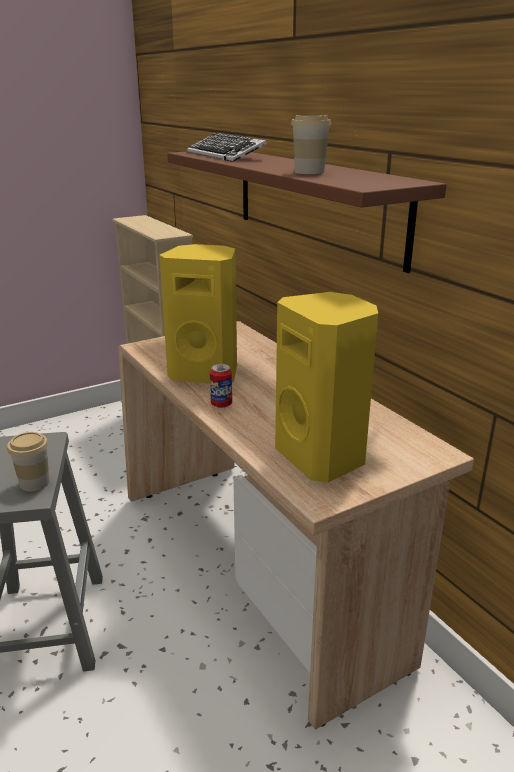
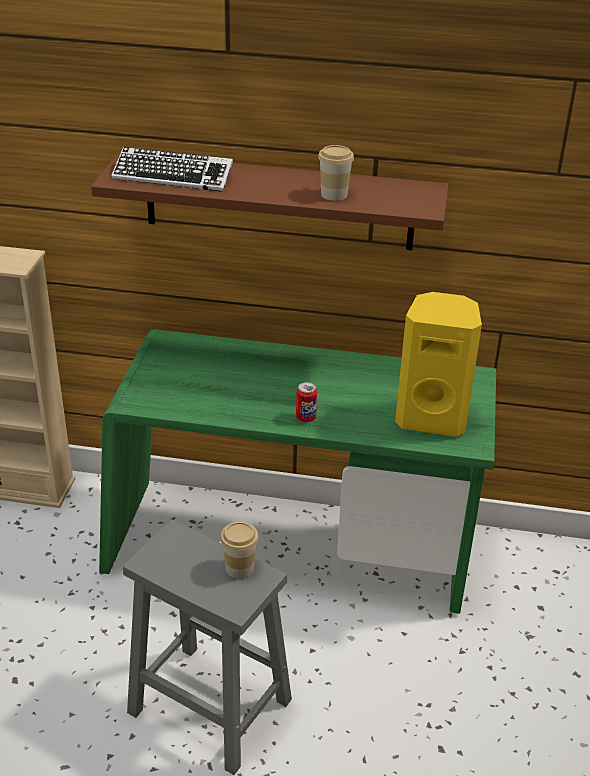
camera: 50 degrees left, 10 degrees up
beige desk [118,321,474,729] -> green desk [99,329,496,614]
yellow speaker [159,244,237,384] -> none

